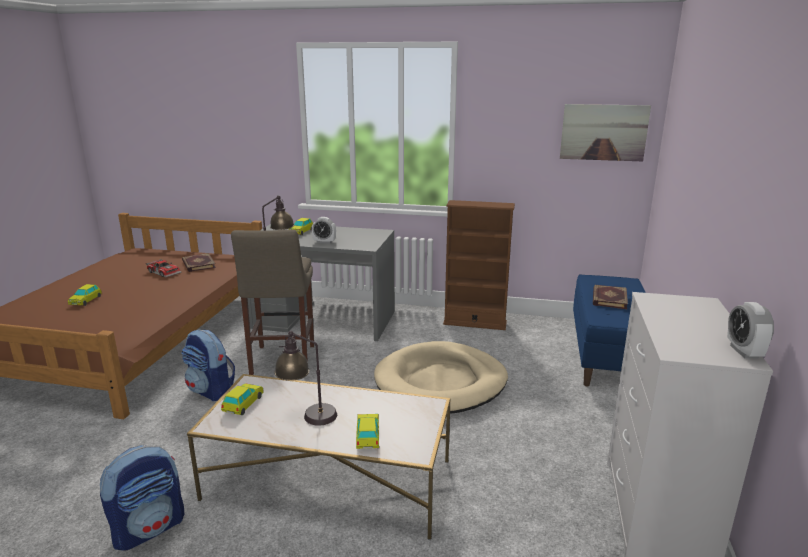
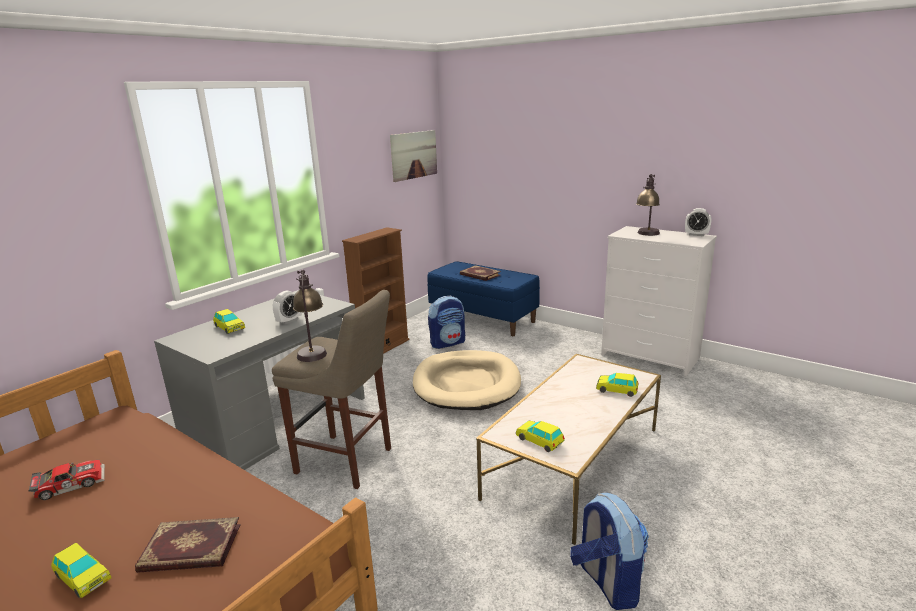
camera: 65 degrees left, 0 degrees up
backpack [181,329,235,401] -> backpack moved to [428,296,465,349]
book [182,253,216,272] -> book moved to [135,517,240,573]
table lamp [274,331,337,426] -> table lamp moved to [636,174,660,236]

